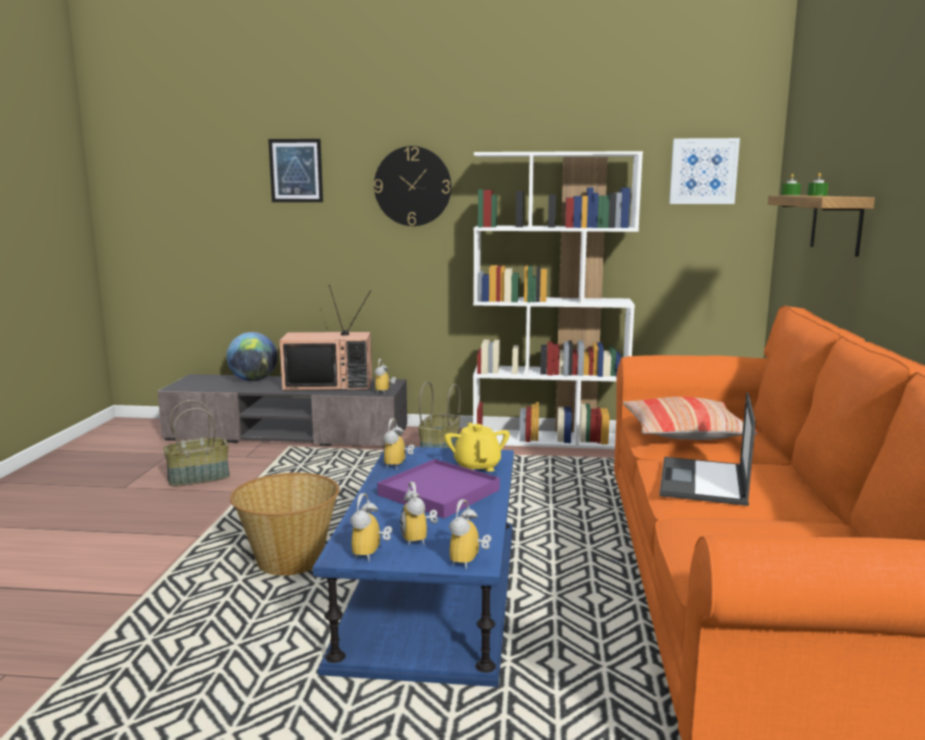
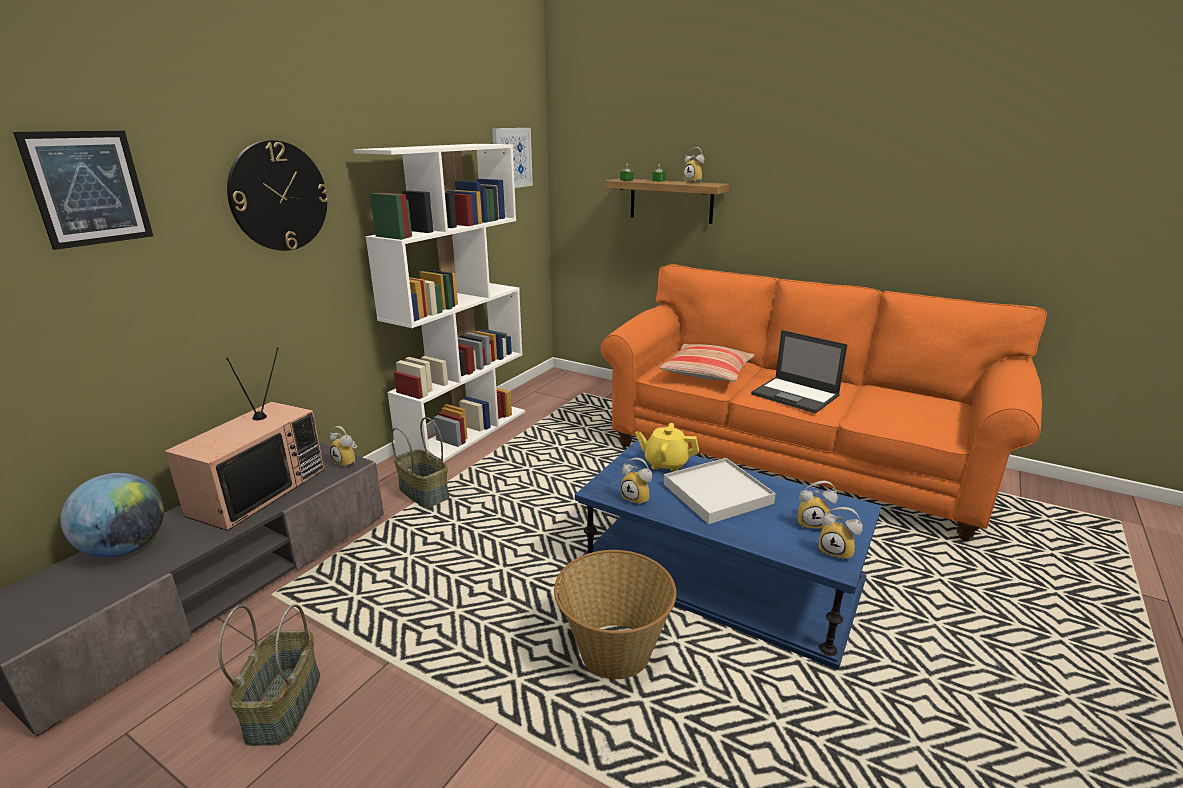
camera: 65 degrees left, 10 degrees up
purple tray [377,459,500,518] -> white tray [664,458,776,524]
alarm clock [449,499,492,570] -> alarm clock moved to [683,147,704,182]

